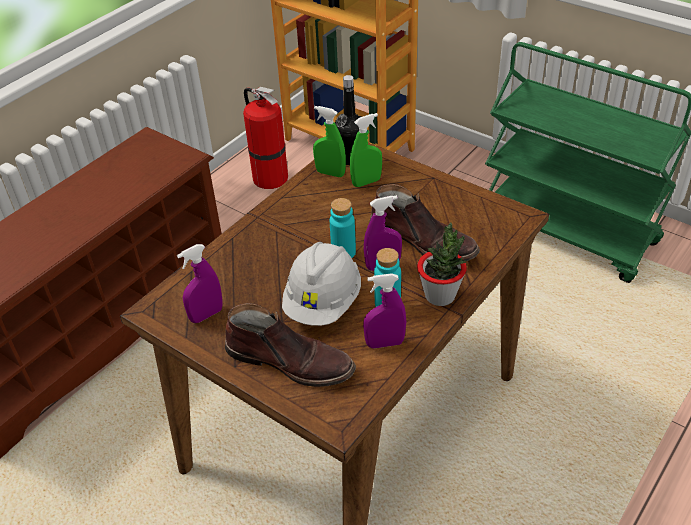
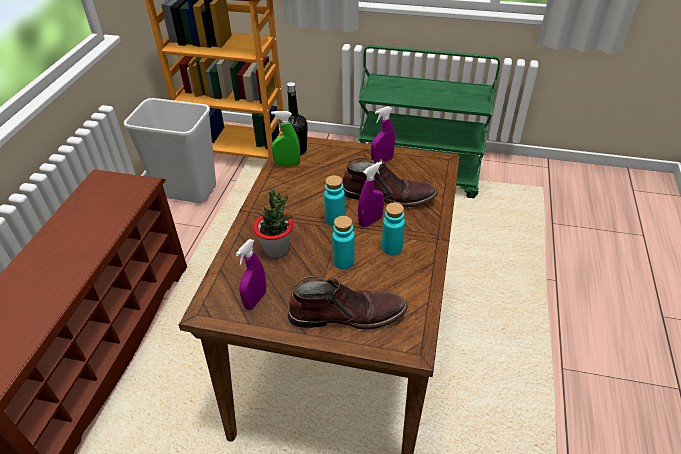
camera: 25 degrees left, 0 degrees up
fire extinguisher [243,87,288,189] -> white trash can [124,98,216,203]
white hard hat [282,242,361,326] -> turquoise bottle [332,216,355,269]
green spray bottle [350,113,382,187] -> none
purple spray bottle [363,273,406,348] -> purple spray bottle moved to [371,106,395,163]
potted plant [417,223,467,306] -> potted plant moved to [253,189,293,258]

